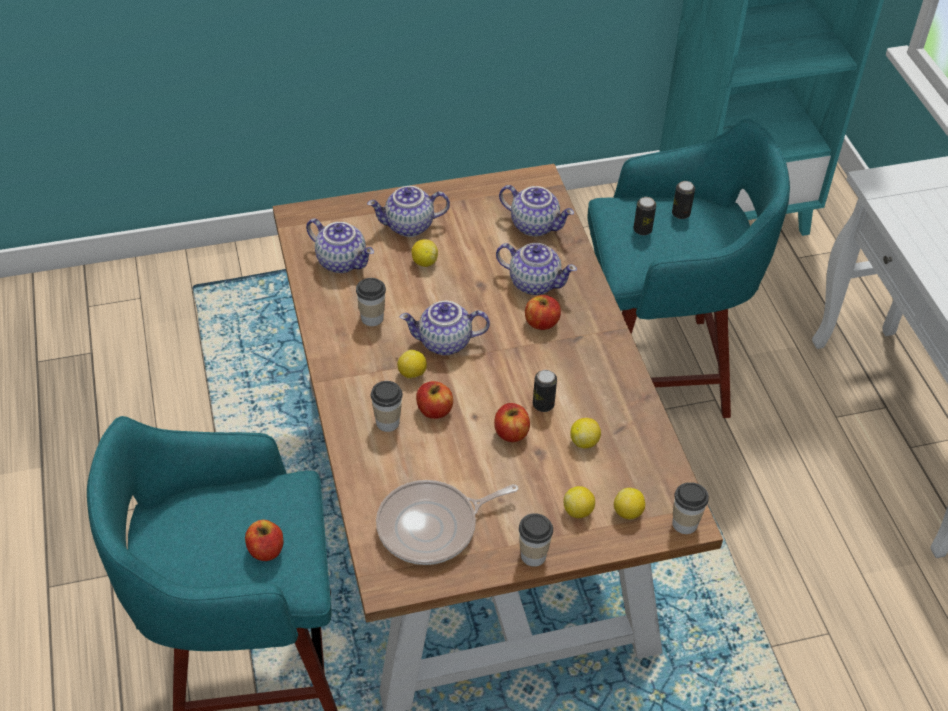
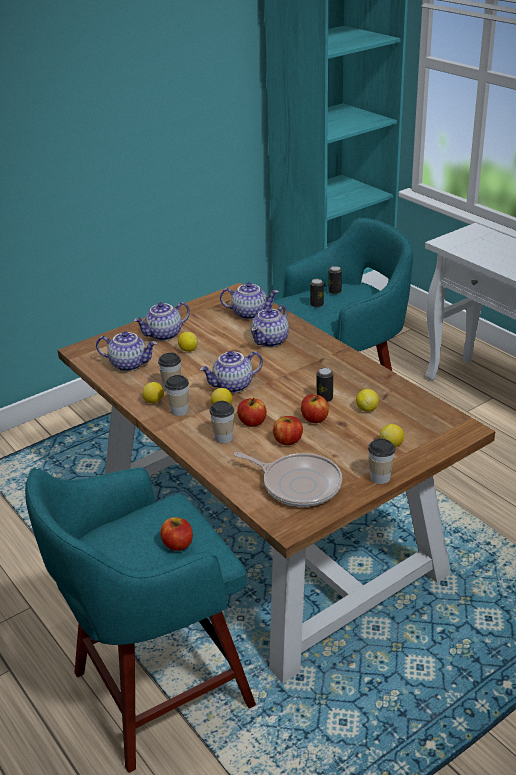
camera: 20 degrees left, 15 degrees down
frying pan [376,480,519,565] -> frying pan turned 105 degrees counterclockwise [234,452,342,507]
teapot [496,243,577,295] -> teapot turned 120 degrees clockwise [251,305,289,347]
apple [525,295,561,330] -> apple moved to [273,416,303,445]
lemon [614,488,645,520] -> lemon moved to [142,382,164,404]
cup [672,482,709,534] -> cup moved to [165,375,189,416]

